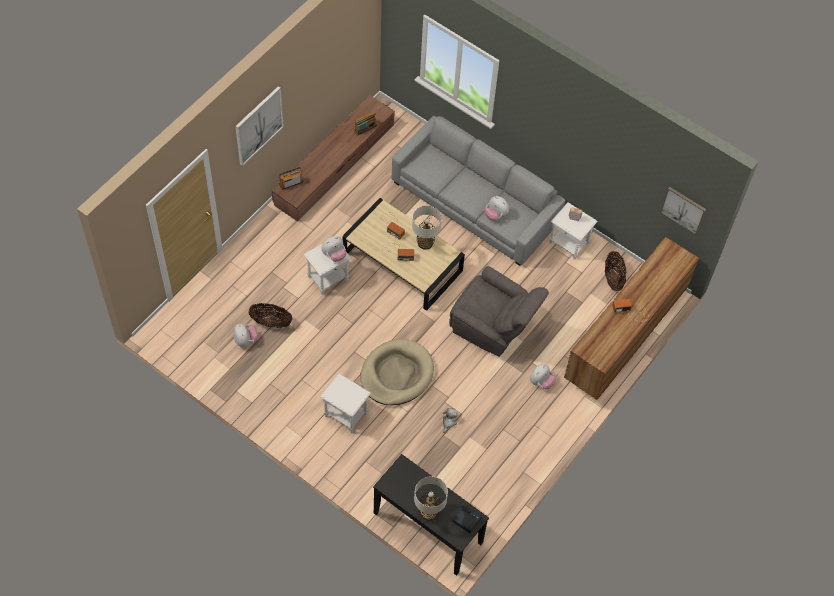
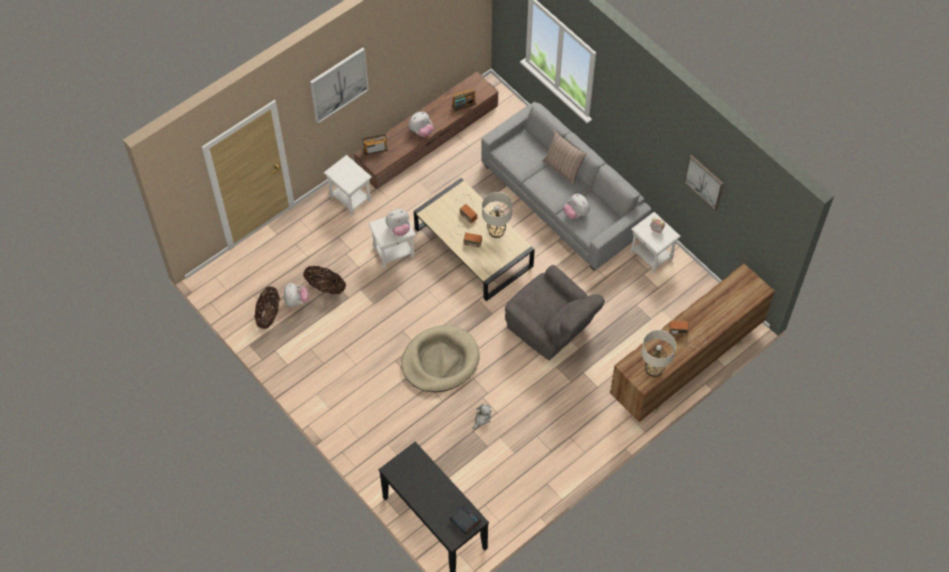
camera: 15 degrees right, 0 degrees up
white side table [320,373,371,433] -> white side table moved to [323,155,372,216]
table lamp [414,476,448,521] -> table lamp moved to [641,330,676,377]
plush toy [530,364,556,390] -> plush toy moved to [409,112,433,137]
basket [605,251,626,291] -> basket moved to [254,286,280,329]
picture [660,187,706,235] -> picture moved to [684,155,724,210]
none -> pillow [543,130,587,185]

